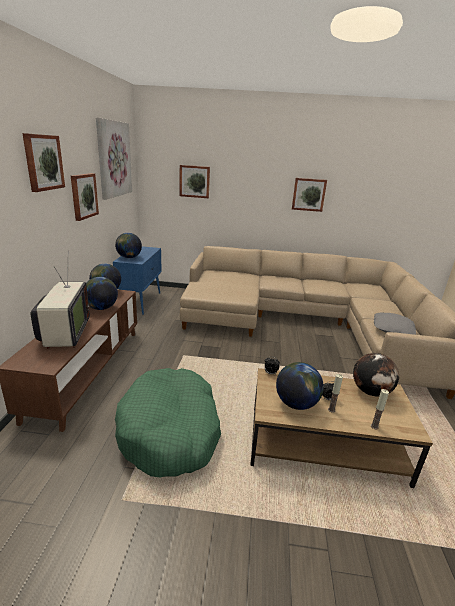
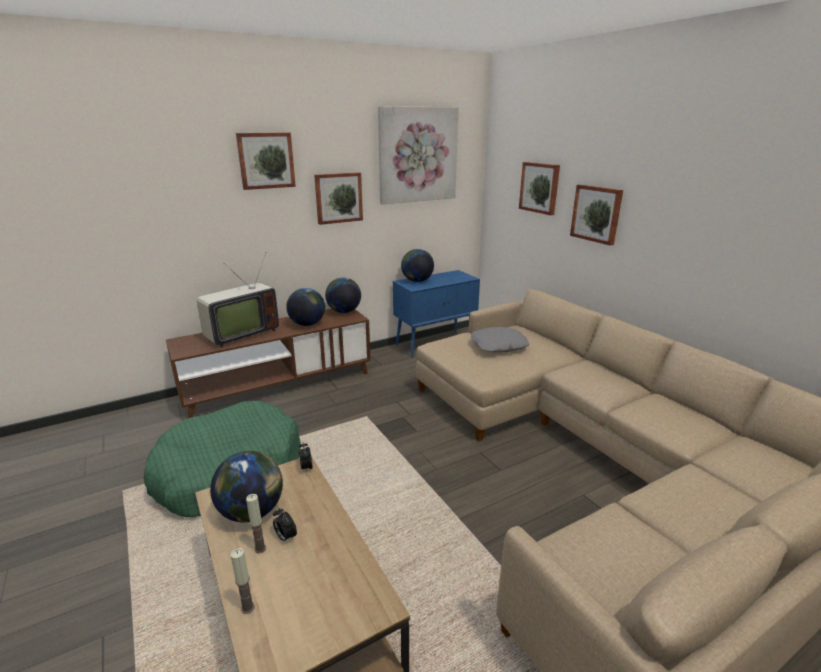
camera: 55 degrees right, 0 degrees up
picture [292,178,327,212] -> picture moved to [570,184,623,246]
globe [353,353,399,396] -> none
grey pillow [374,313,416,335] -> grey pillow moved to [471,327,530,352]

